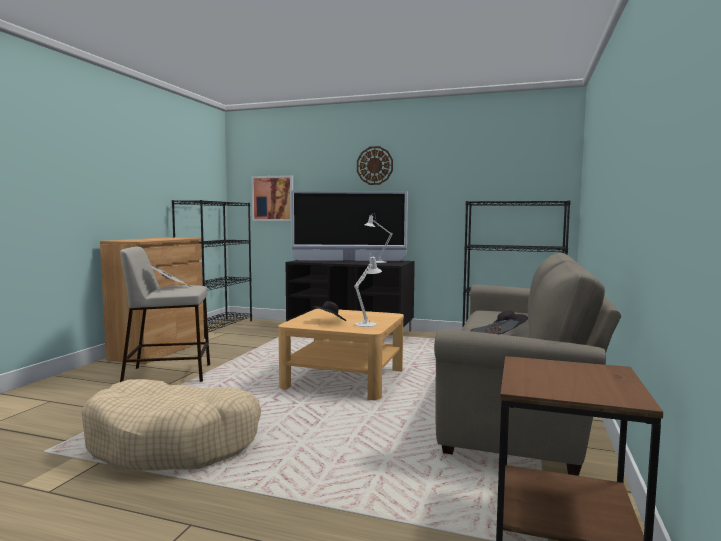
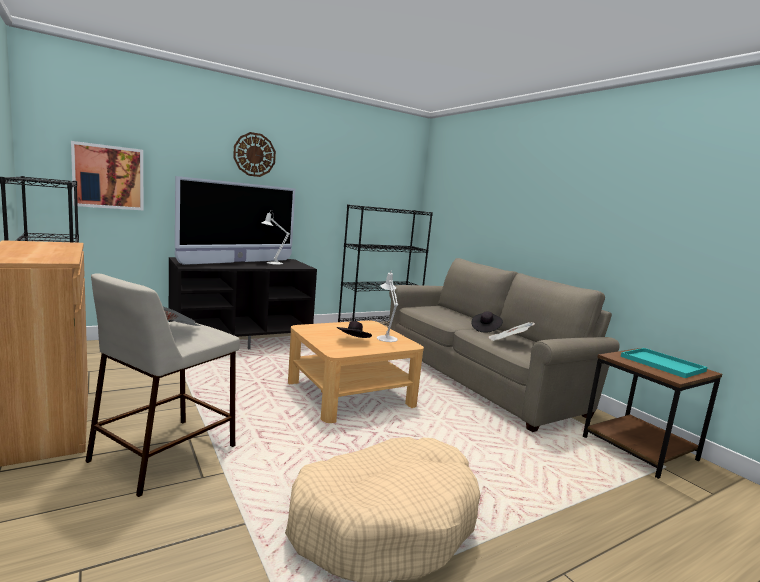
camera: 50 degrees left, 5 degrees up
none -> turquoise tray [621,348,707,378]

